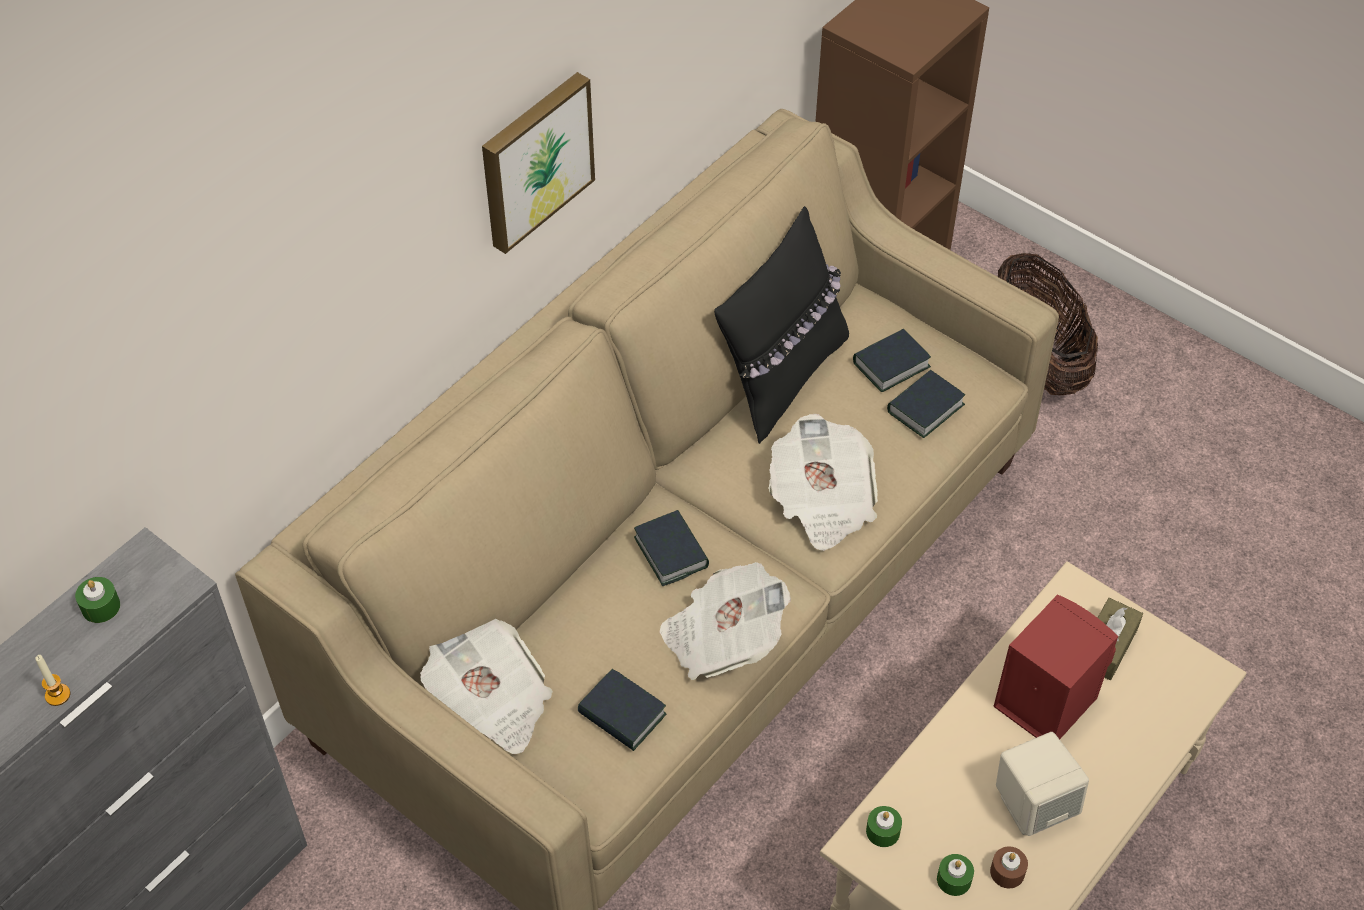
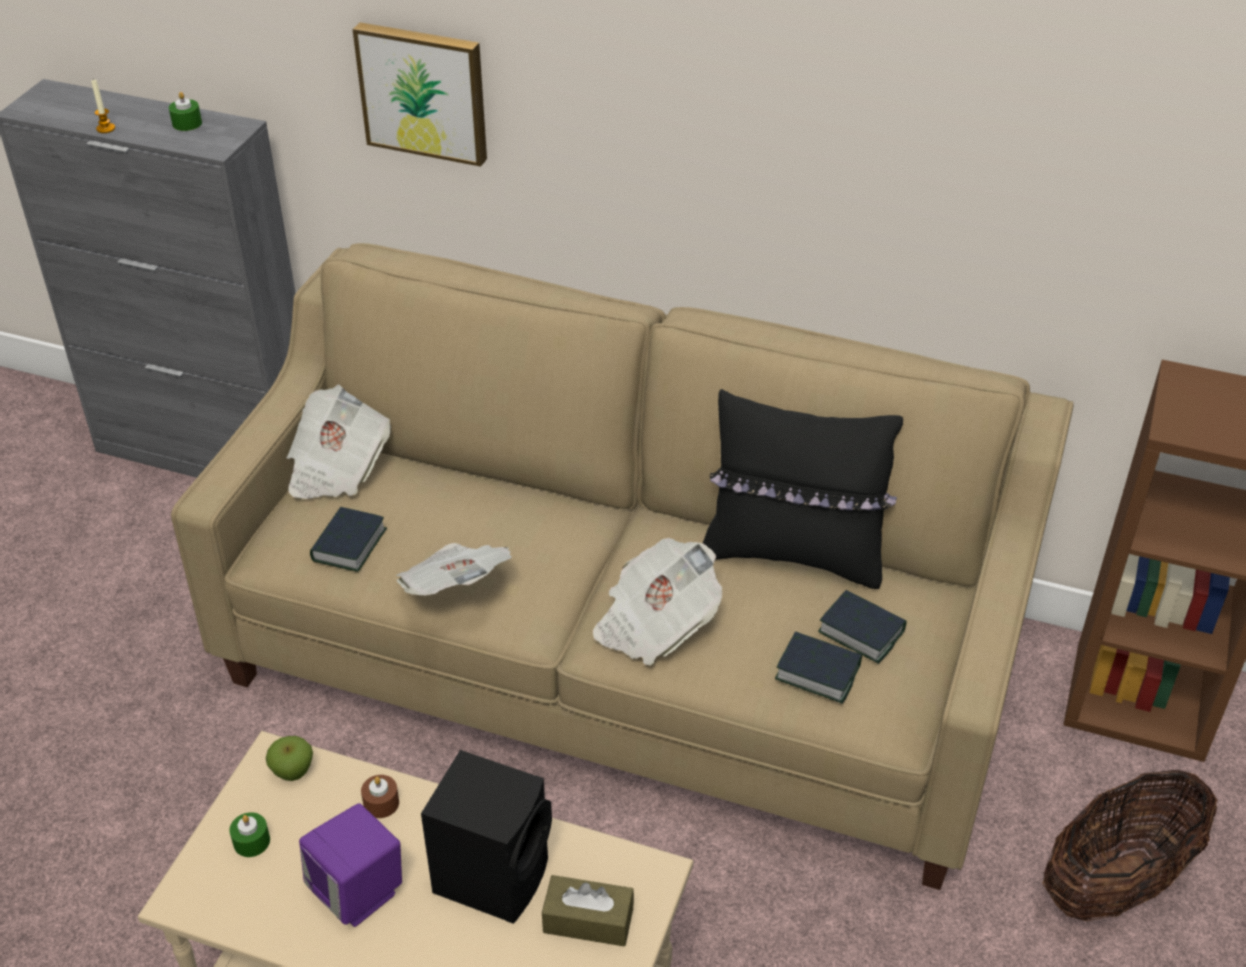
camera: 70 degrees right, 10 degrees down
picture [482,72,595,254] -> picture moved to [353,22,487,167]
book [634,510,709,586] -> none
green candle [866,806,902,847] -> apple [266,736,313,781]
brown candle [990,846,1028,888] -> brown candle moved to [361,775,399,818]
red speaker [993,594,1118,739] -> black speaker [421,750,552,924]
beige speaker [996,732,1089,836] -> purple speaker [299,803,402,927]

